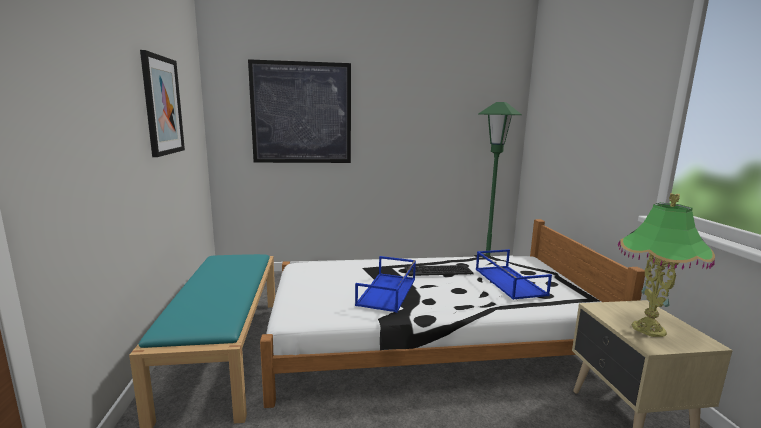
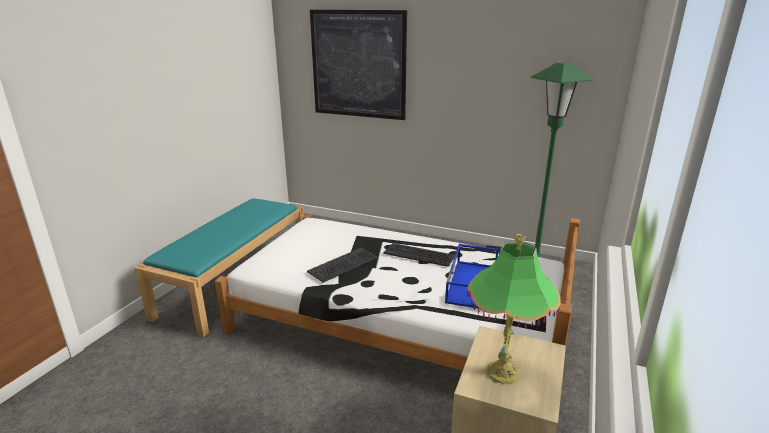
camera: 30 degrees right, 10 degrees up
picture [140,50,185,157] -> none
blue tray [355,256,416,313] -> keyboard [307,248,378,283]

